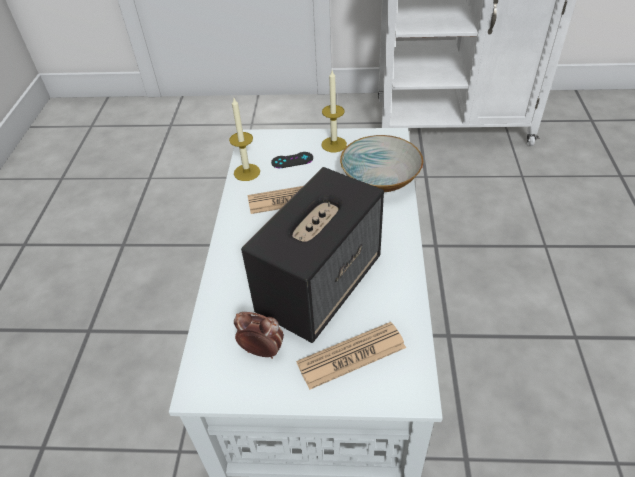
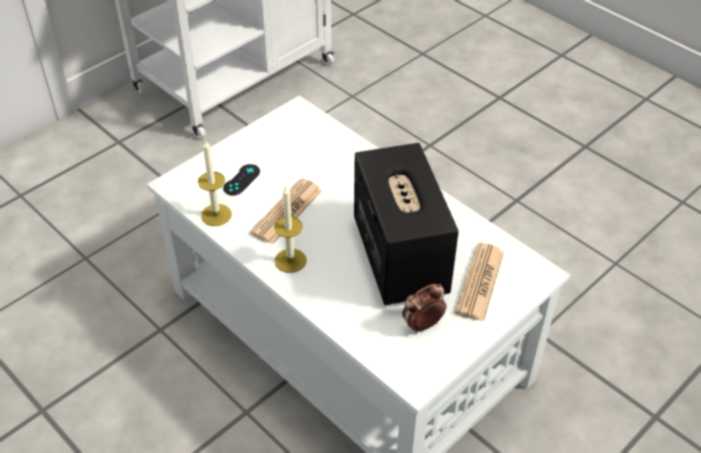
camera: 50 degrees left, 0 degrees up
candle [322,71,347,152] -> candle moved to [274,186,307,273]
bowl [340,135,423,192] -> none

